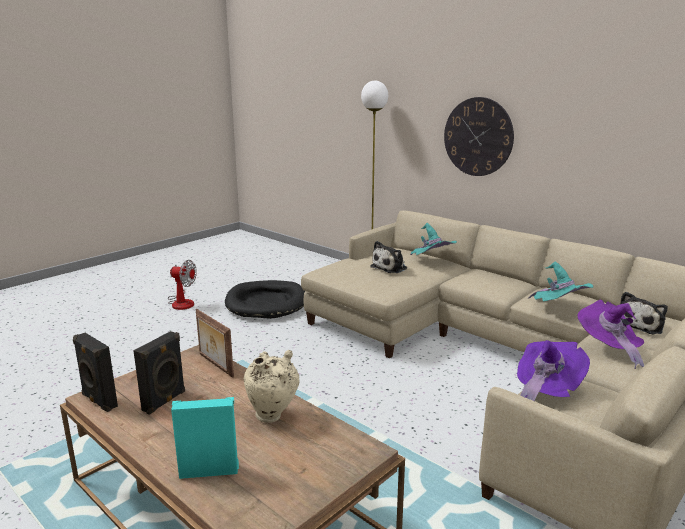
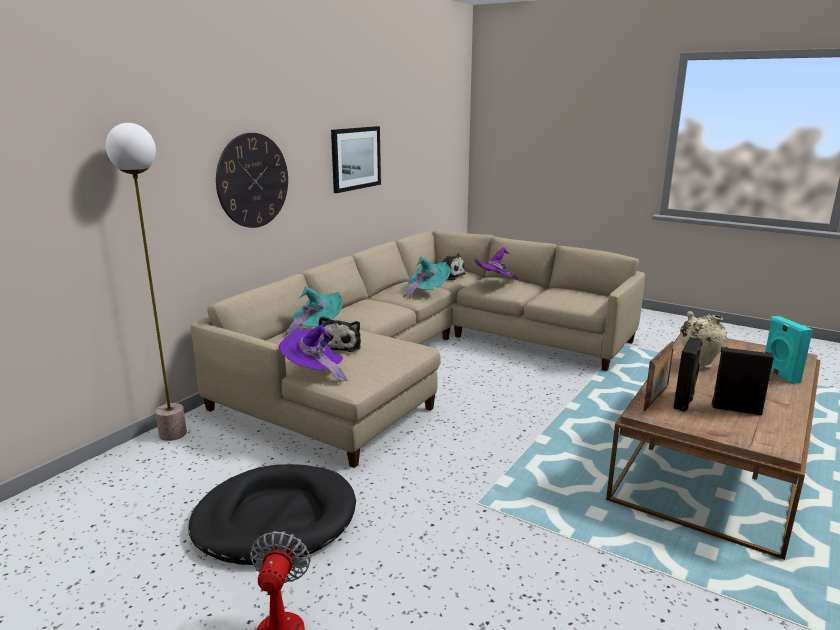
camera: 100 degrees left, 0 degrees up
black speaker [73,333,118,412] -> black speaker moved to [673,337,703,412]
plush toy [370,241,407,273] -> plush toy turned 60 degrees clockwise [319,316,361,352]
purple hat [517,340,590,401] -> purple hat moved to [279,325,348,384]
none -> picture [331,126,381,193]

